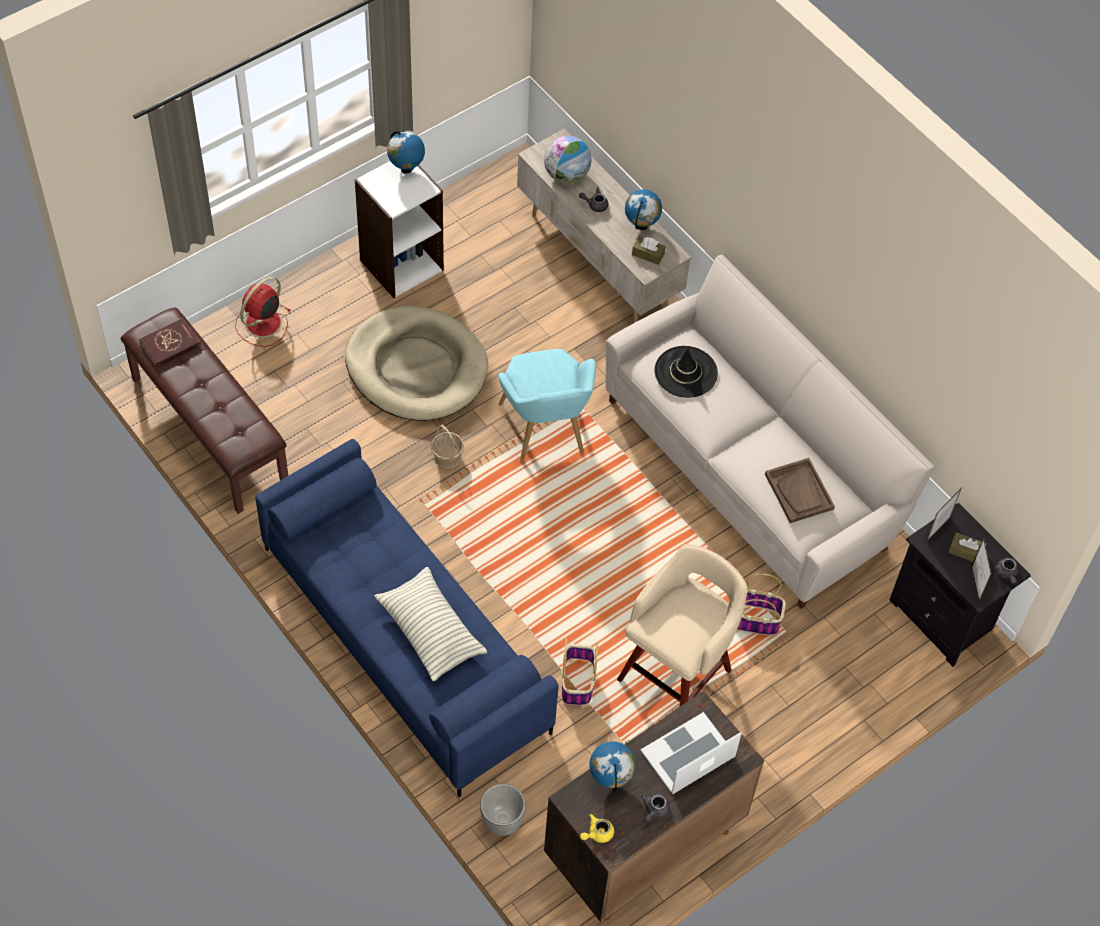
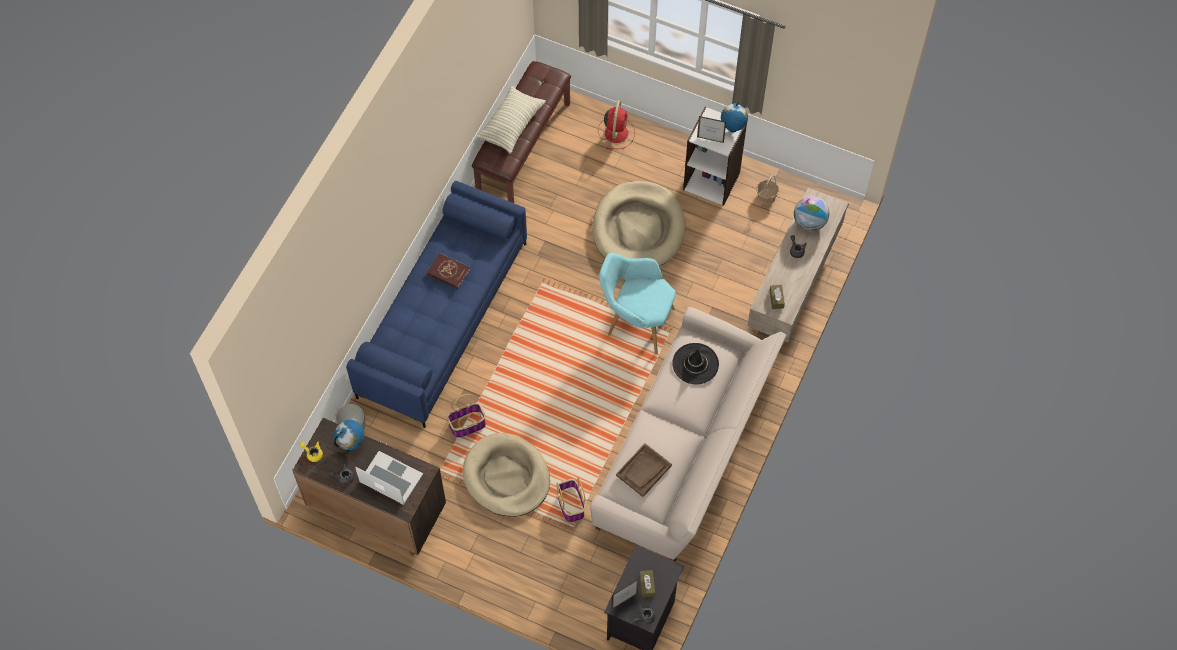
camera: 65 degrees right, 5 degrees up
red book [139,318,201,367] -> red book moved to [427,253,470,289]
red fan [235,277,290,347] -> red fan turned 90 degrees clockwise [598,100,635,149]
pillow [374,567,488,681] -> pillow moved to [477,86,546,154]
basket [431,425,464,469] -> basket moved to [756,175,779,205]
turquoise armchair [498,349,596,463] -> turquoise armchair turned 60 degrees clockwise [599,253,676,354]
beige stool [617,544,748,706] -> beige dog bed [463,433,550,517]
globe [625,189,662,230] -> none
picture frame [926,488,962,542] -> picture frame moved to [697,116,726,143]

